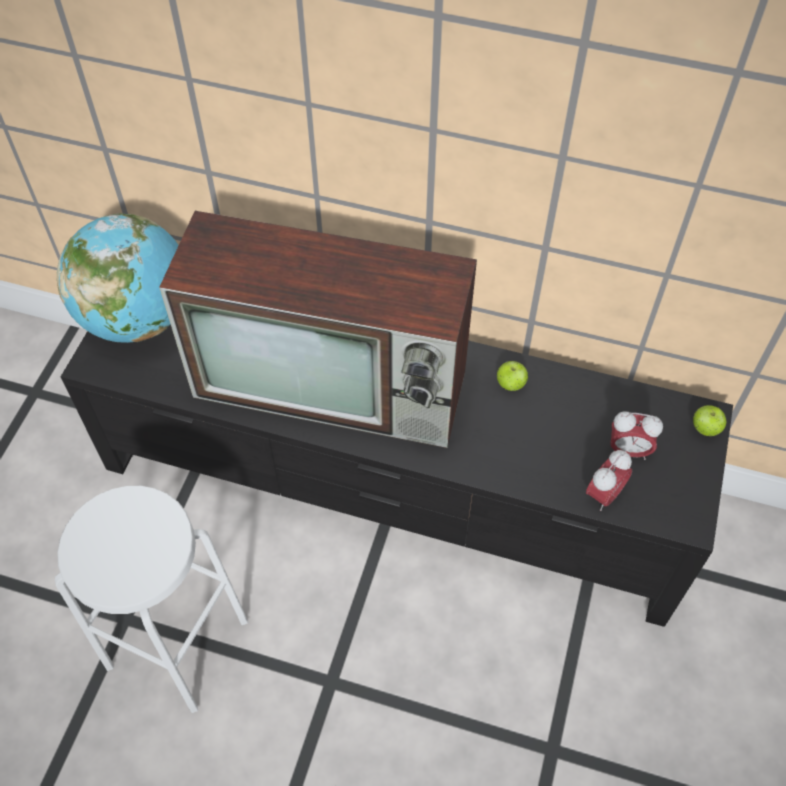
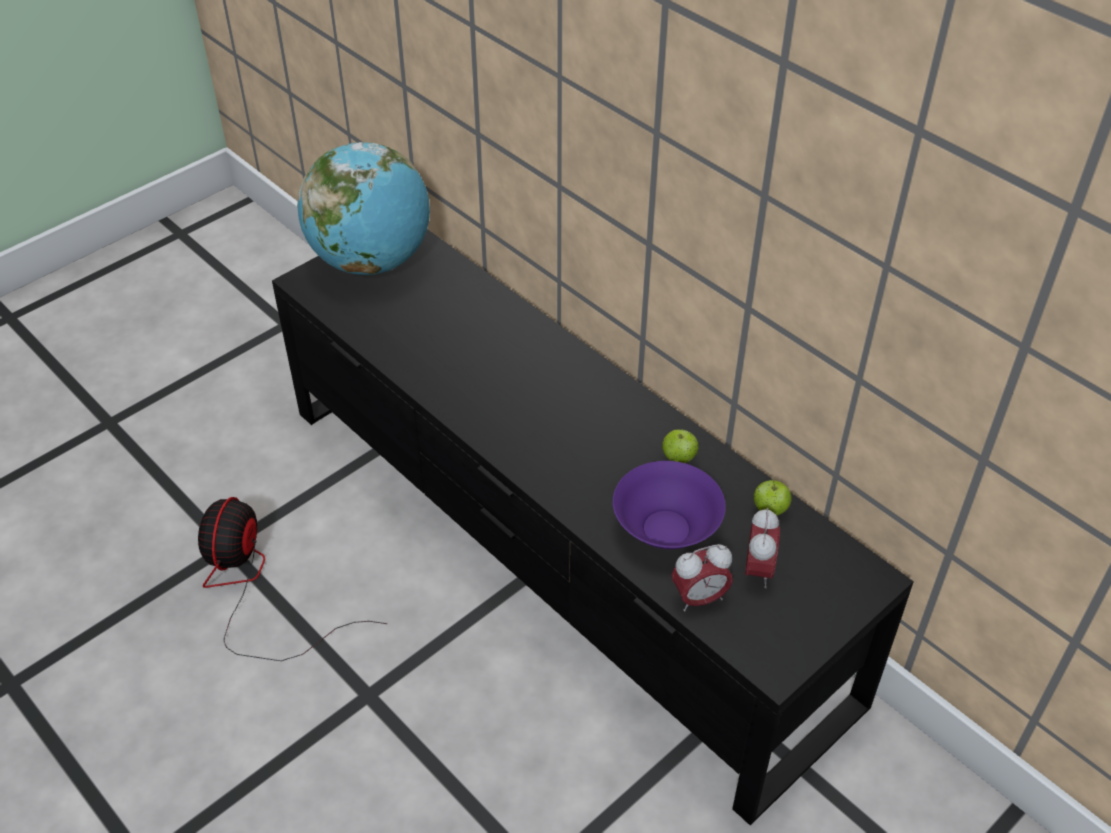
camera: 30 degrees right, 10 degrees down
white stool [55,486,248,713] -> fan [198,497,387,661]
television [159,211,477,448] -> none
alarm clock [610,411,663,460] -> alarm clock turned 120 degrees counterclockwise [745,508,780,588]
apple [693,405,726,436] -> apple moved to [753,479,792,515]
none -> purple bowl [613,461,726,549]

